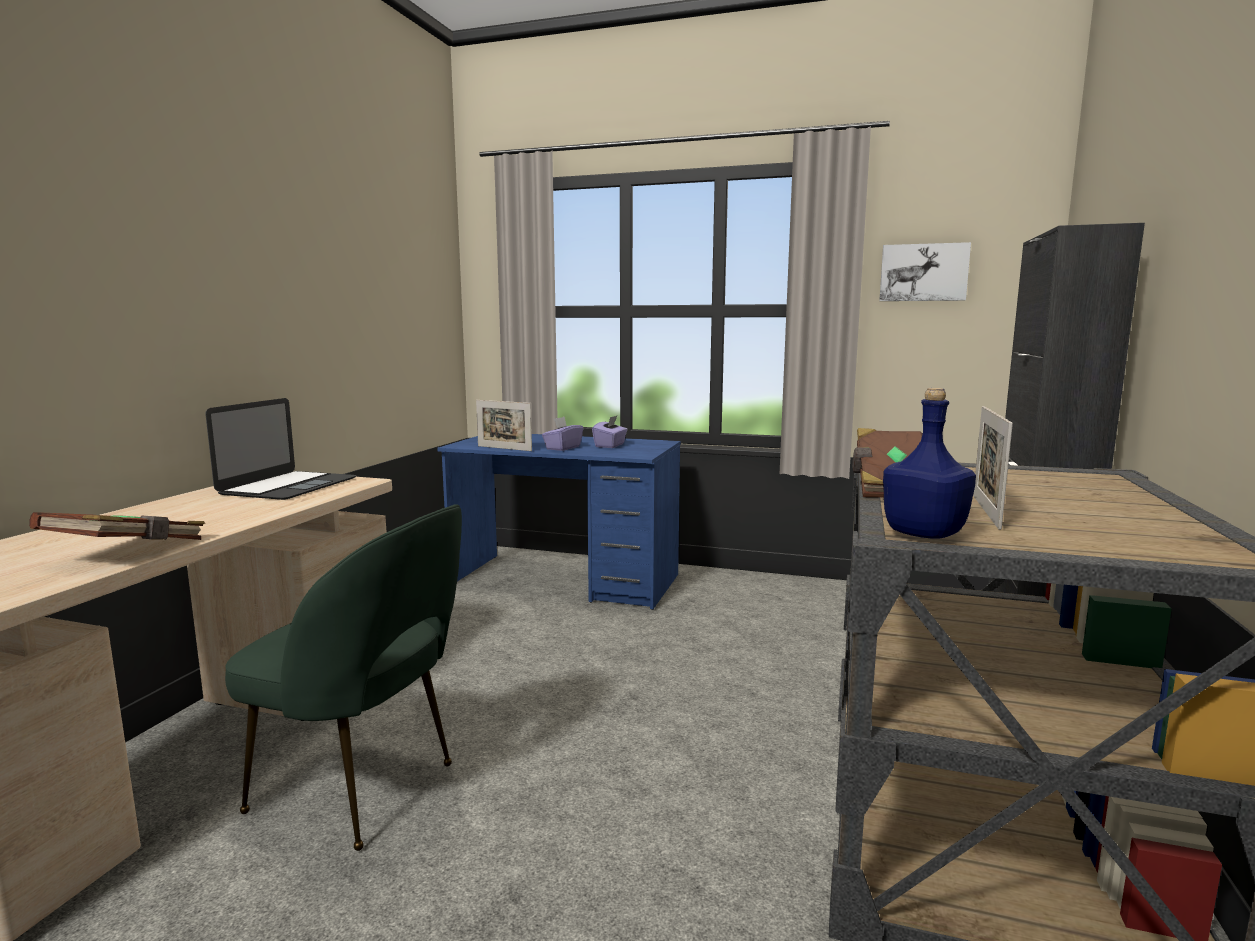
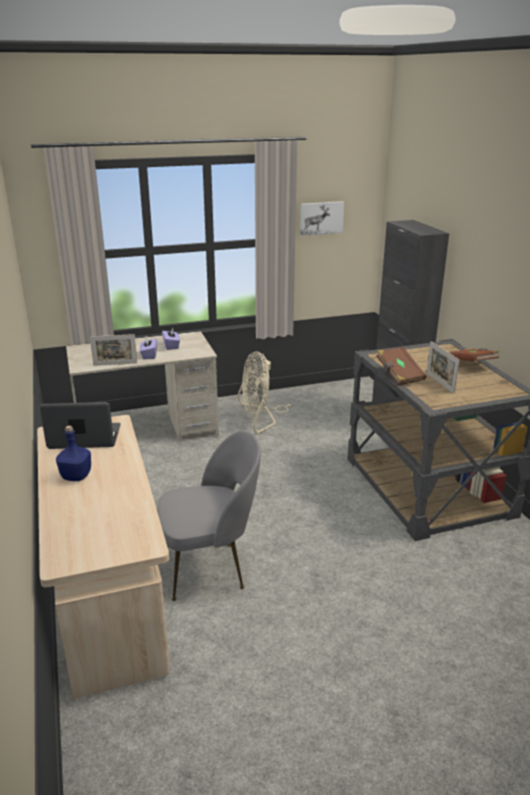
camera: 35 degrees left, 15 degrees up
brown book [29,512,206,540] -> brown book moved to [449,348,499,361]
laptop [205,398,356,500] -> laptop turned 75 degrees counterclockwise [40,402,121,449]
green chair [225,504,462,851] -> grey chair [157,430,261,601]
blue desk [437,434,681,610] -> beige desk [66,331,219,442]
blue bottle [883,388,976,539] -> blue bottle moved to [56,426,91,481]
none -> beige fan [238,351,292,435]

